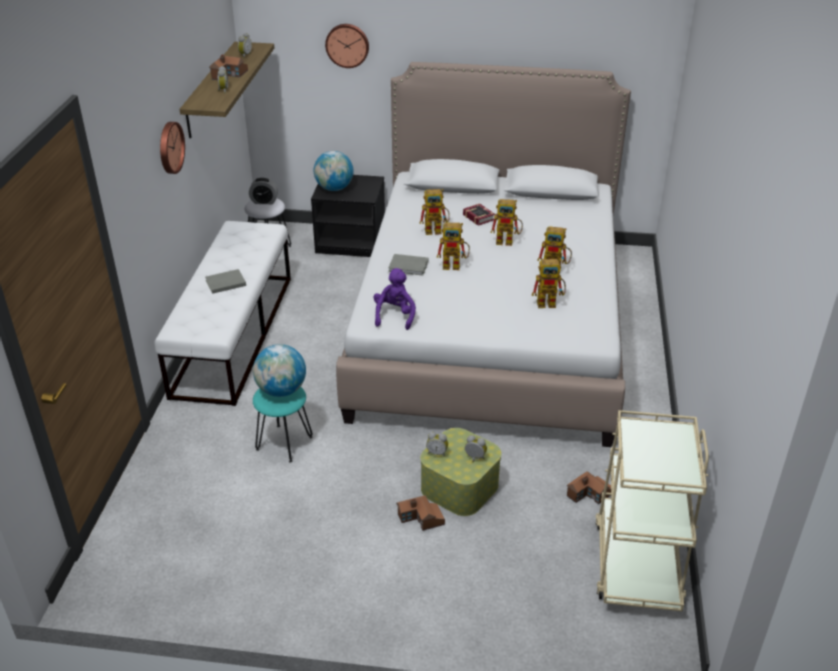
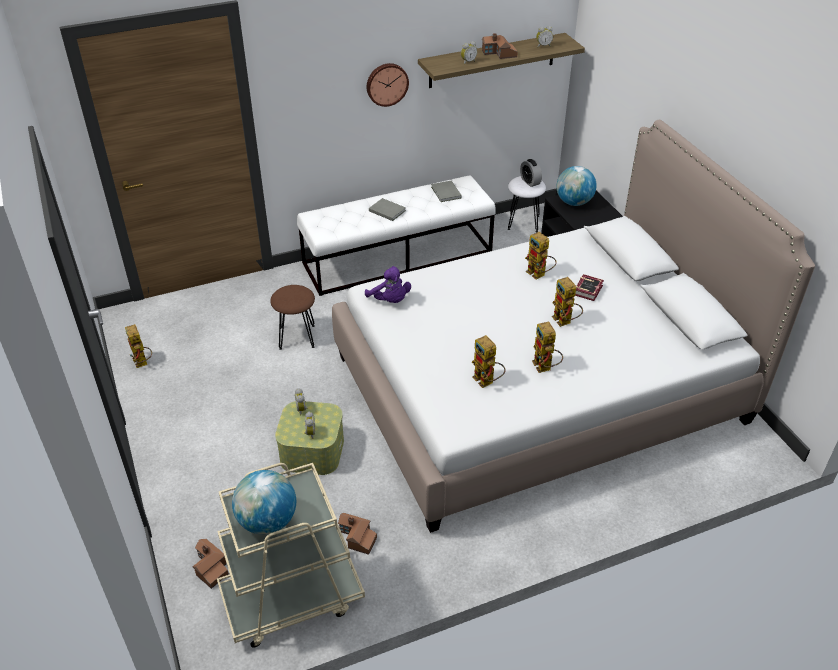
camera: 60 degrees right, 5 degrees up
globe [253,344,306,397] -> globe moved to [232,470,296,535]
turquoise stool [253,387,313,463] -> brown stool [270,285,315,350]
wall clock [325,24,369,68] -> none
purple plush toy [374,268,416,330] -> purple plush toy turned 75 degrees clockwise [365,266,411,303]
grey book [388,254,429,276] -> grey book moved to [431,180,462,202]
toy house [396,495,445,531] -> toy house moved to [193,539,229,589]
toy robot [437,223,470,270] -> toy robot moved to [125,324,152,368]

